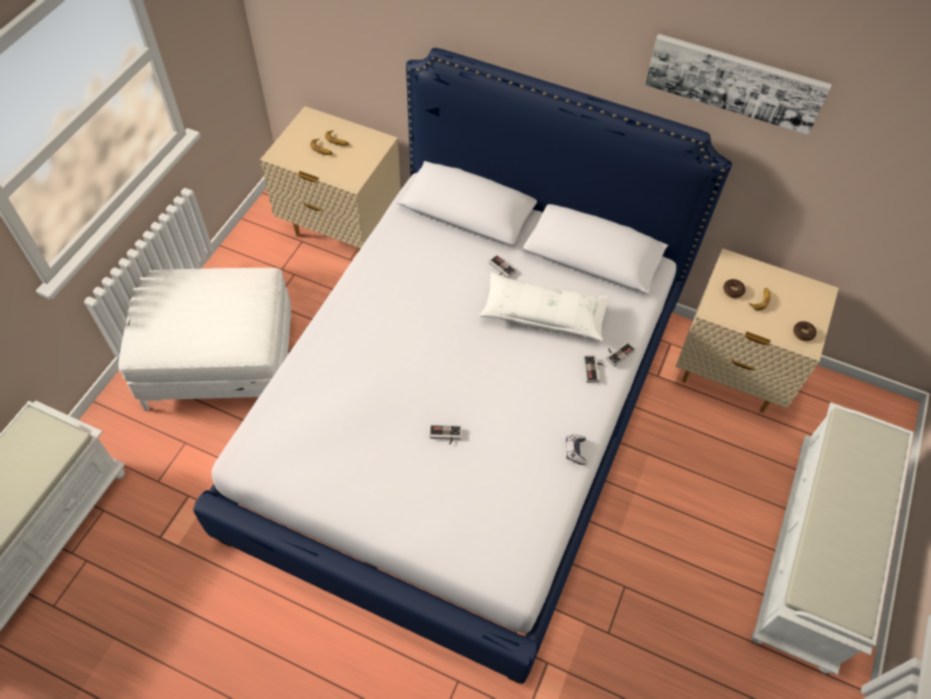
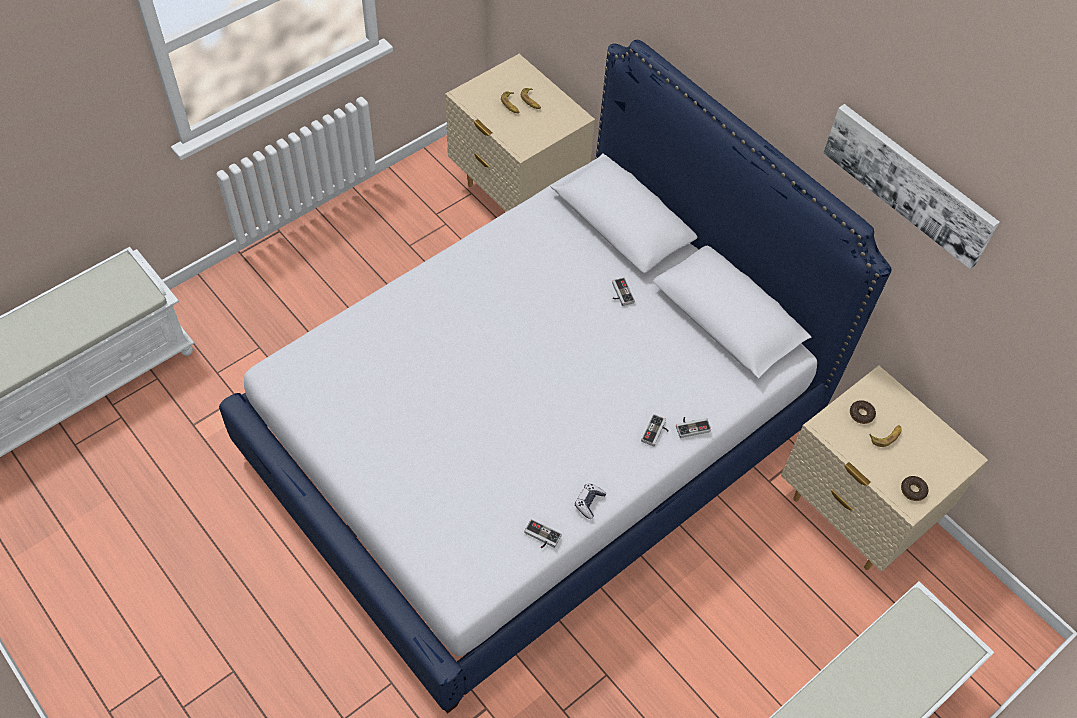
camera: 25 degrees right, 0 degrees up
white ottoman [118,268,291,411] -> none
game controller [430,425,461,444] -> game controller moved to [524,519,562,548]
white pillow [479,272,610,341] -> none

